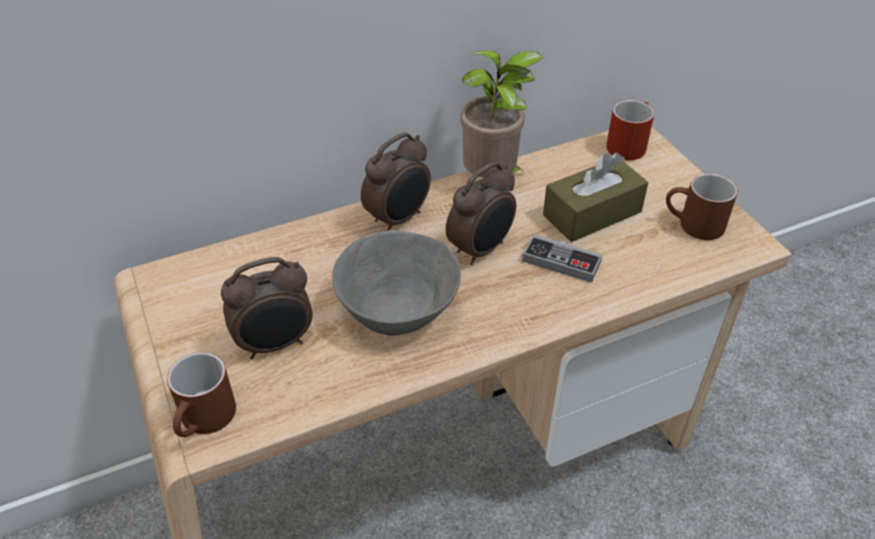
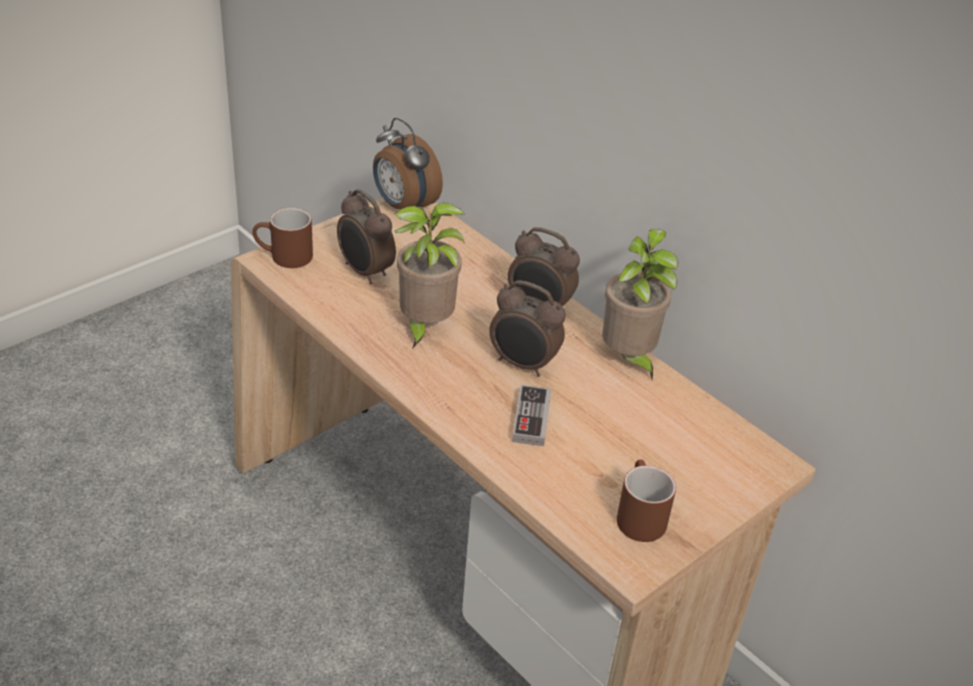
camera: 70 degrees right, 5 degrees down
grey bowl [332,230,461,336] -> potted plant [394,203,465,349]
brown tissue box [543,153,648,242] -> none
red mug [606,100,654,160] -> none
none -> alarm clock [373,118,443,209]

